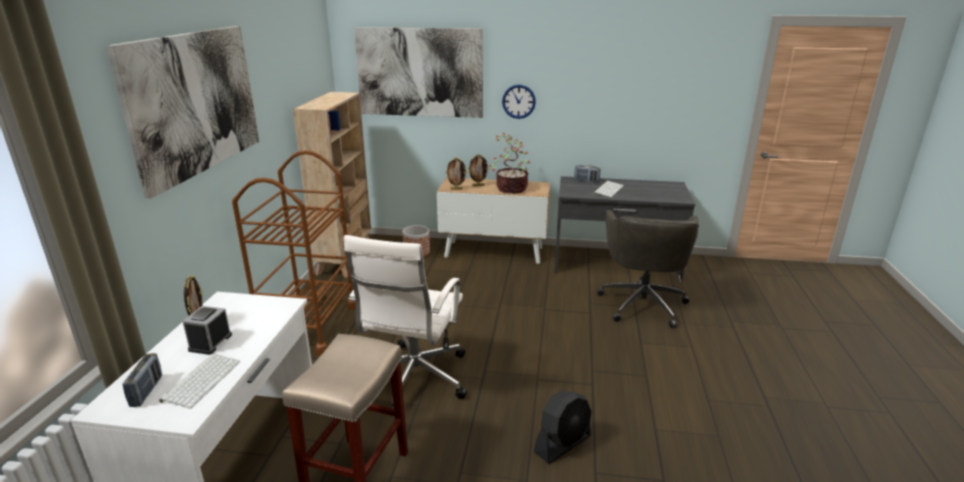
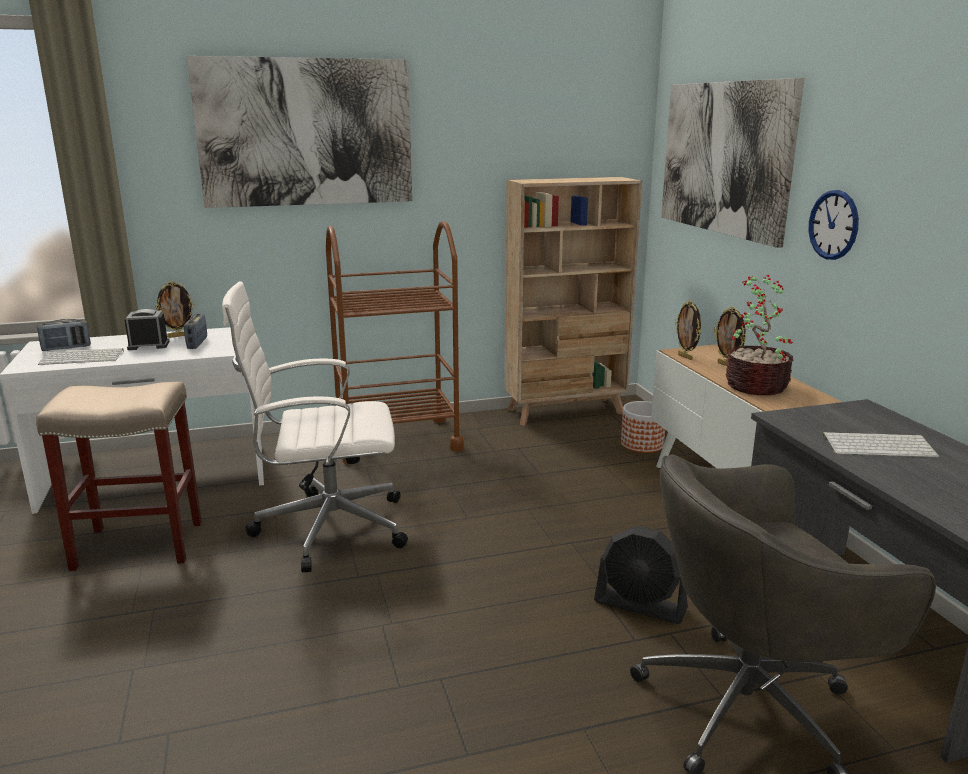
camera: 65 degrees right, 5 degrees down
black fan [534,391,592,464] -> black fan moved to [594,526,688,624]
radio [574,165,601,183] -> radio moved to [184,314,207,349]

